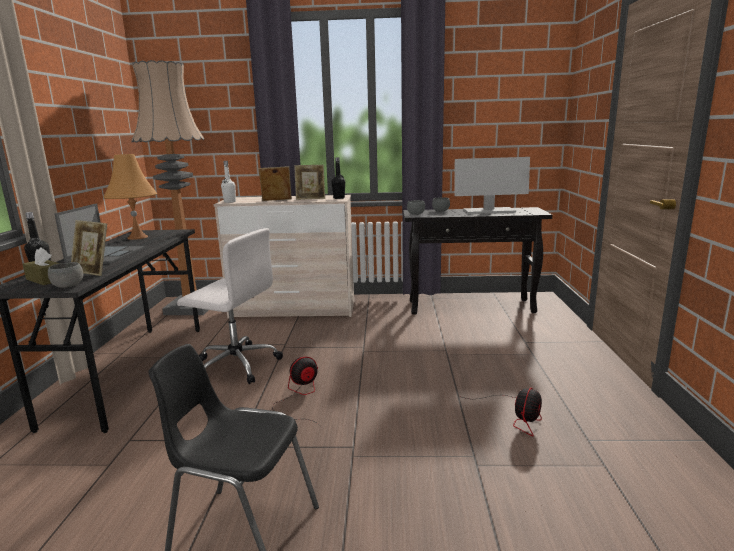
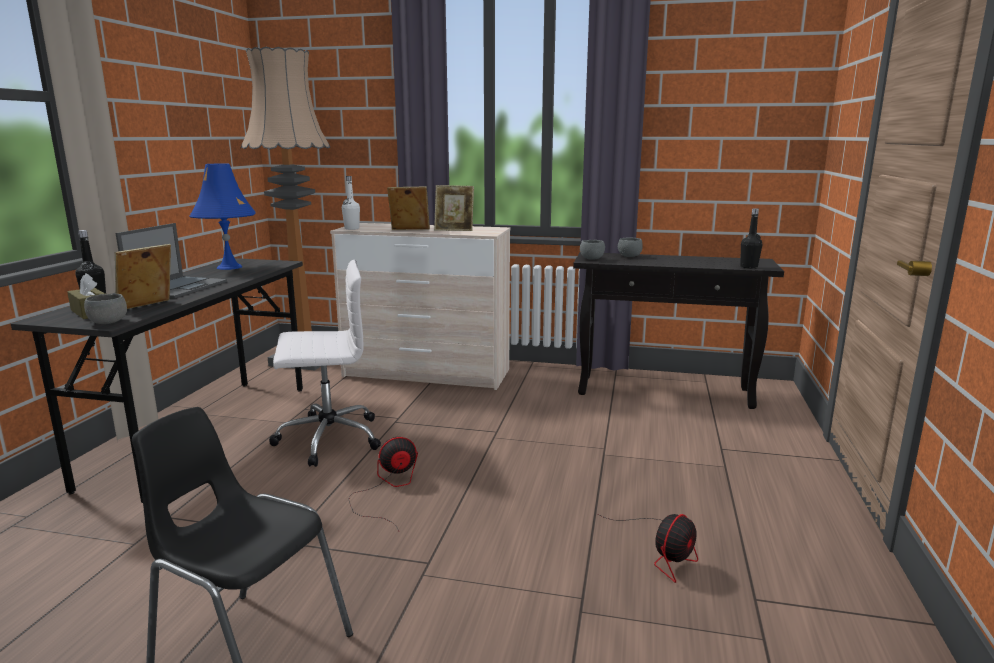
camera: 10 degrees right, 0 degrees up
picture frame [71,220,107,276] -> picture frame turned 90 degrees clockwise [115,244,171,309]
orange table lamp [104,154,157,240] -> blue table lamp [189,164,256,270]
white office chair [177,228,283,384] -> white office chair turned 45 degrees counterclockwise [269,260,381,467]
black bottle [331,157,345,199] -> black bottle moved to [740,208,762,269]
monitor [454,157,530,214] -> none

